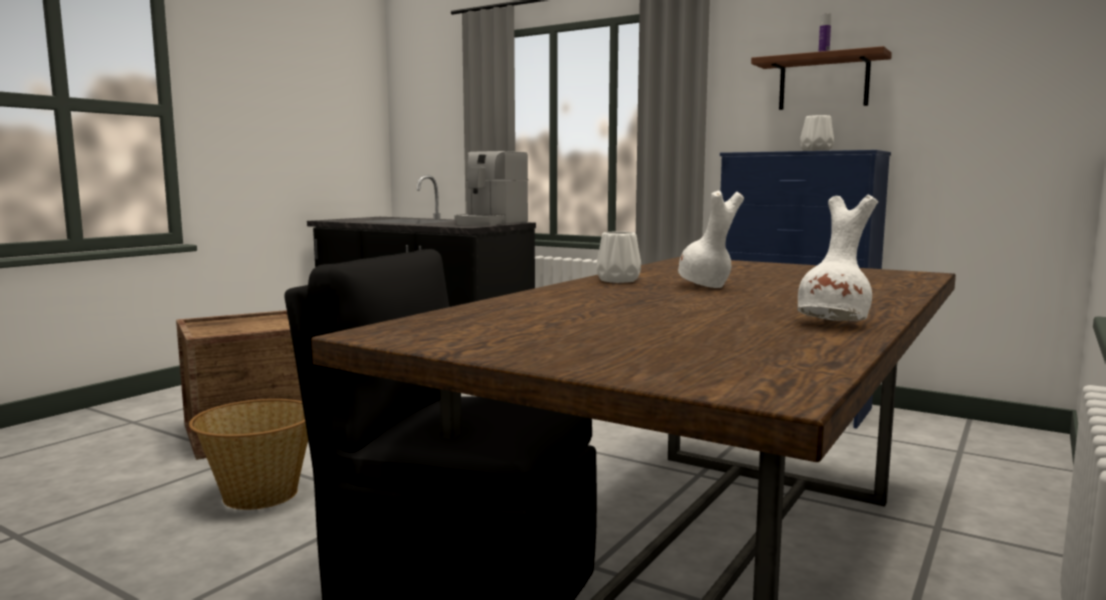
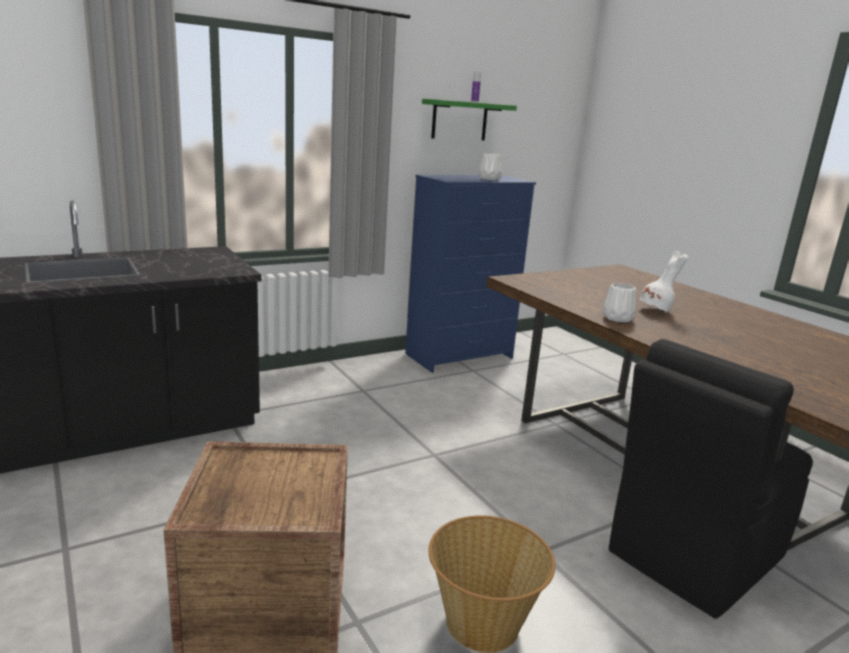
camera: 65 degrees left, 10 degrees up
coffee machine [454,151,528,226] -> none
brown shelf [751,46,892,110] -> green shelf [422,99,517,140]
white vase [797,195,878,321] -> none

